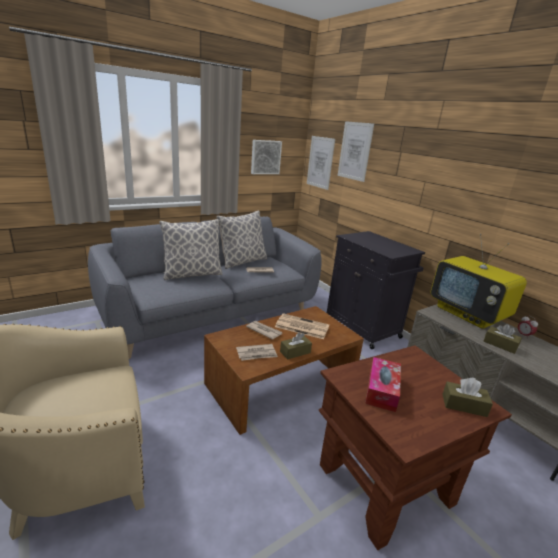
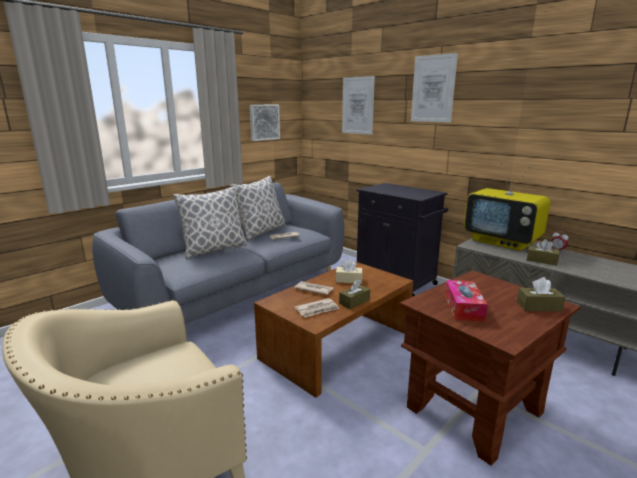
camera: 10 degrees left, 5 degrees down
newspaper [275,313,329,339] -> beige tissue box [335,259,363,284]
picture [307,136,335,190] -> picture moved to [411,53,458,123]

